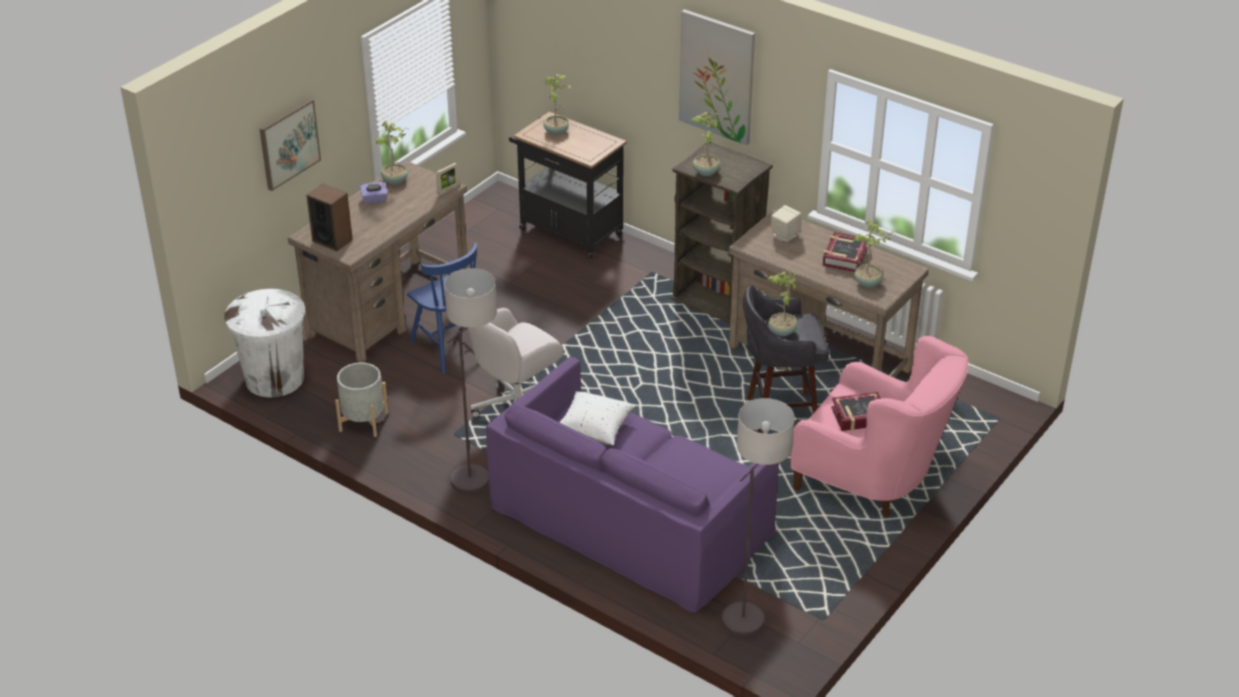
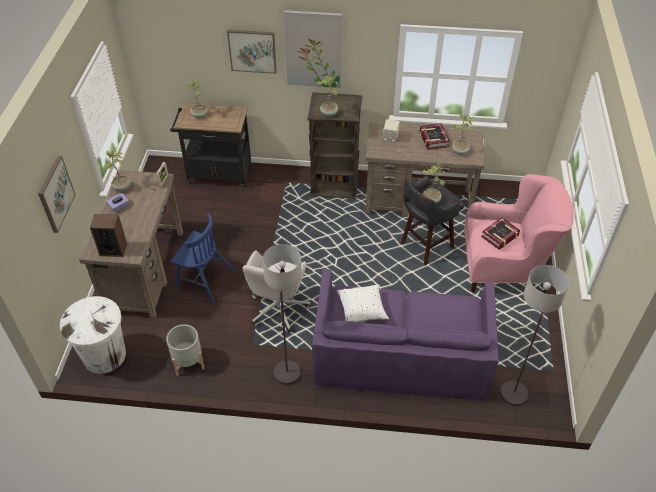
camera: 30 degrees left, 10 degrees up
none -> picture [227,30,277,74]

